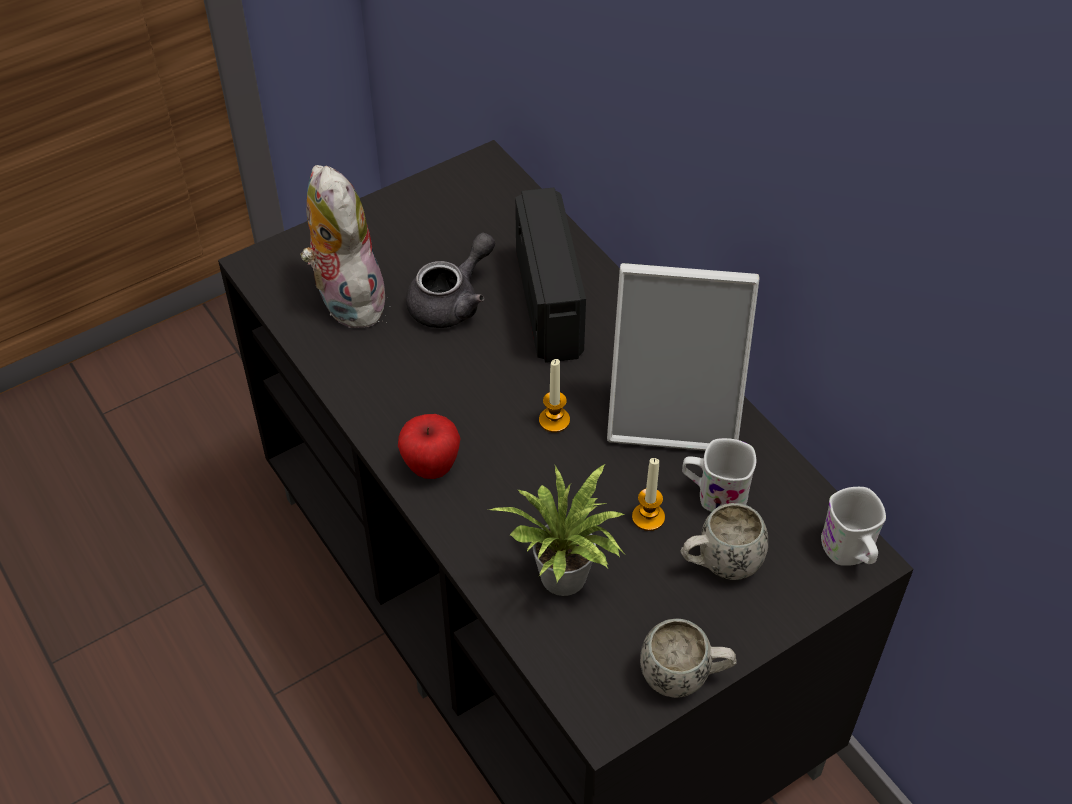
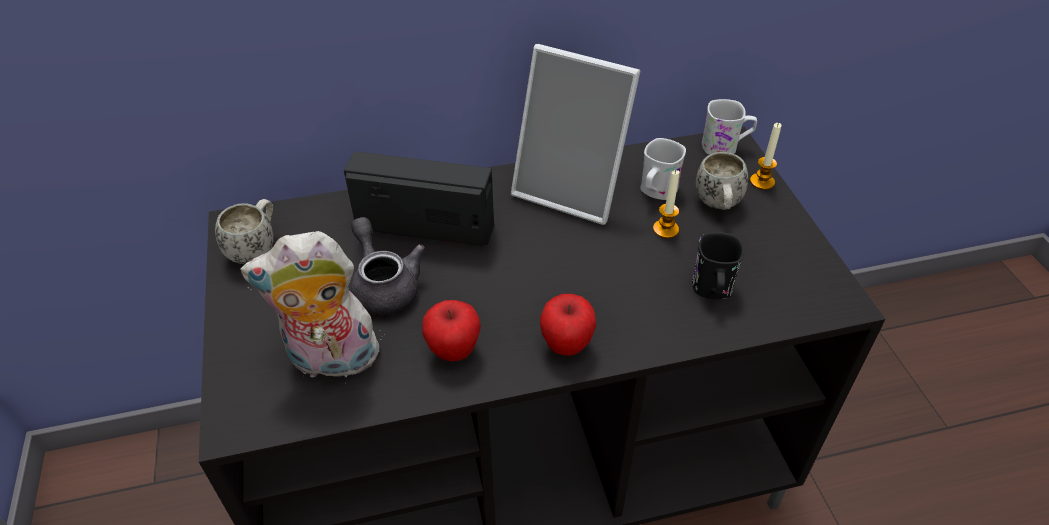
camera: 70 degrees left, 5 degrees down
potted plant [490,464,626,596] -> black mug [692,232,744,299]
candle [539,359,570,433] -> candle moved to [750,123,782,190]
picture frame [607,263,760,451] -> picture frame turned 90 degrees clockwise [511,44,640,225]
white mug [640,619,736,698] -> white mug moved to [215,199,274,264]
none -> apple [422,300,481,361]

